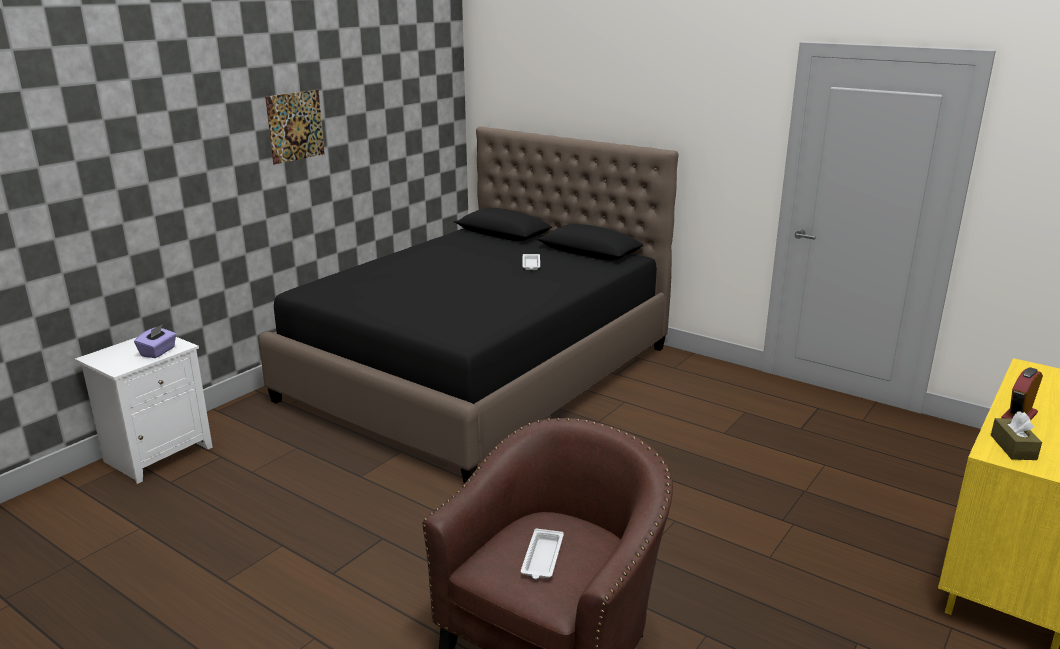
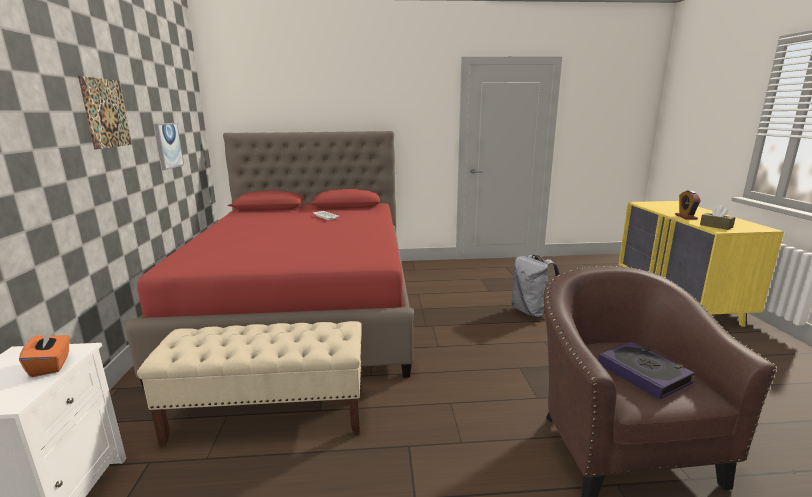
camera: 40 degrees left, 5 degrees down
purple tissue box [134,325,177,358] -> orange tissue box [19,328,70,377]
black bed [259,126,678,484] -> red bed [125,131,414,388]
white tray [521,528,564,579] -> book [598,342,695,400]
none -> beige bench [137,321,362,447]
none -> picture [154,123,184,170]
none -> grey backpack [511,255,560,318]

